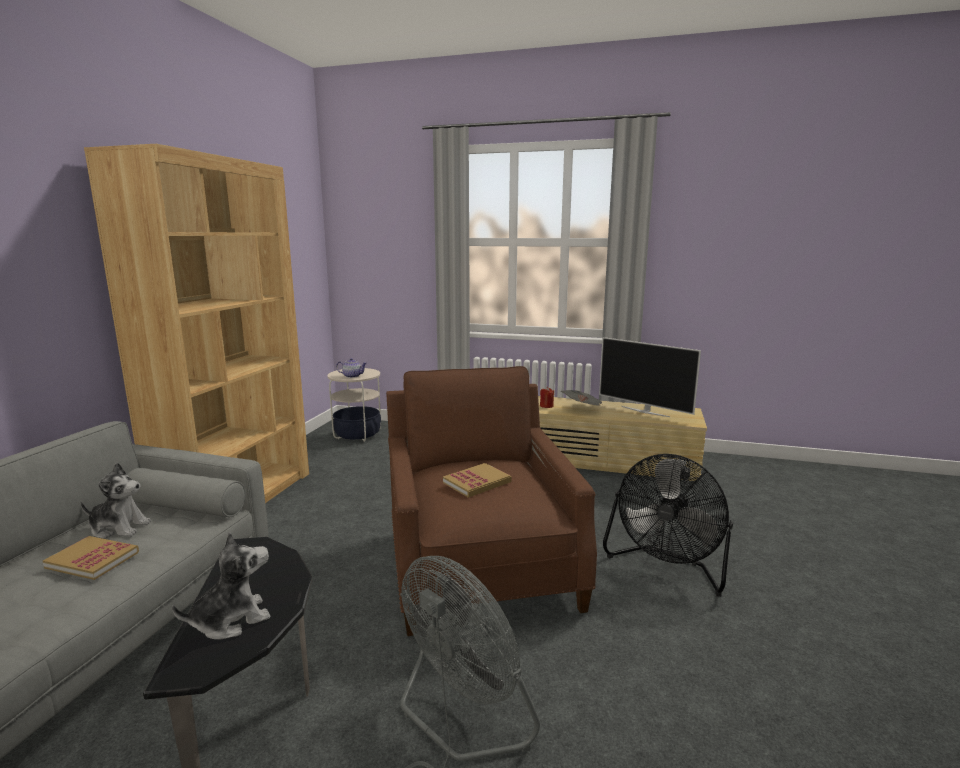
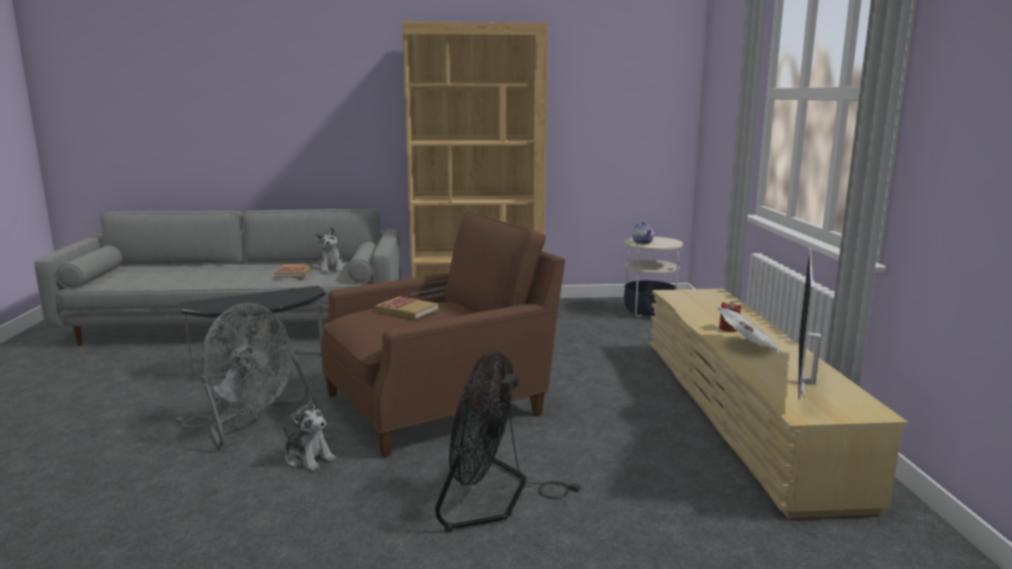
camera: 70 degrees right, 0 degrees up
plush toy [172,531,271,640] -> plush toy moved to [284,397,335,471]

